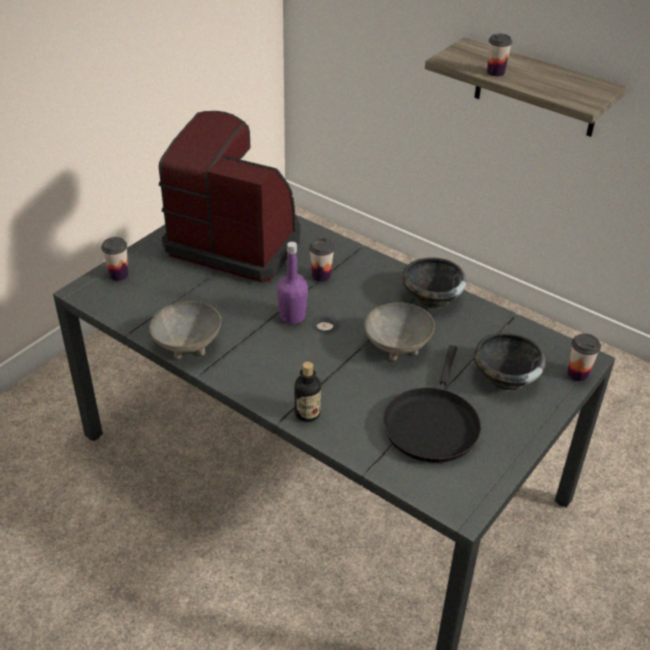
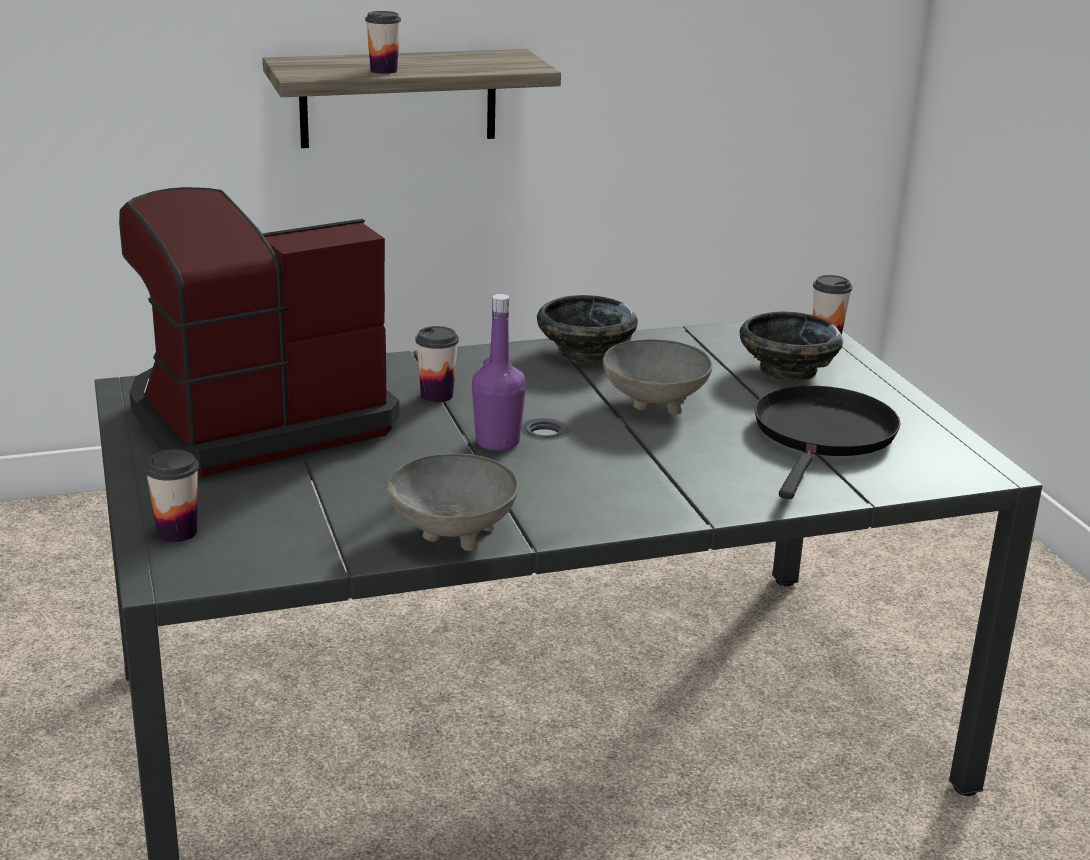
camera: 55 degrees left, 15 degrees down
bottle [295,362,321,422] -> none
black frying pan [383,345,481,463] -> black frying pan turned 120 degrees counterclockwise [755,386,901,499]

